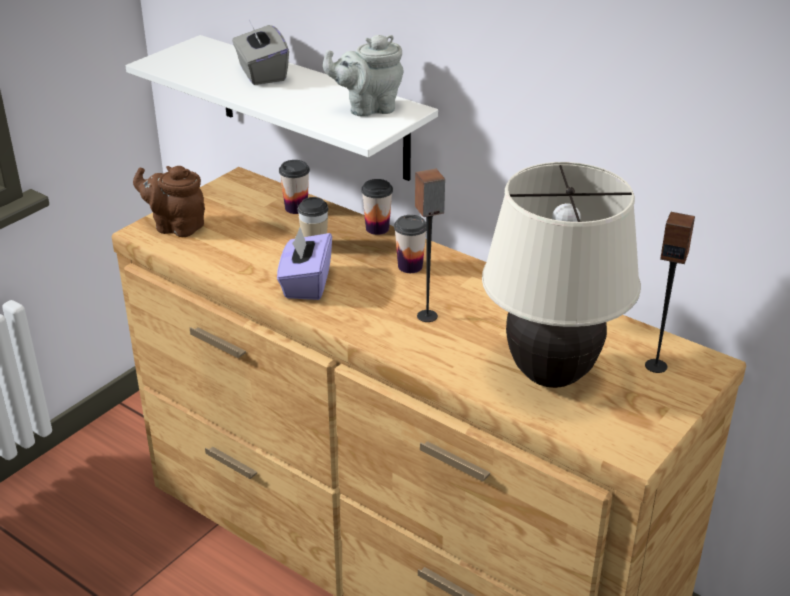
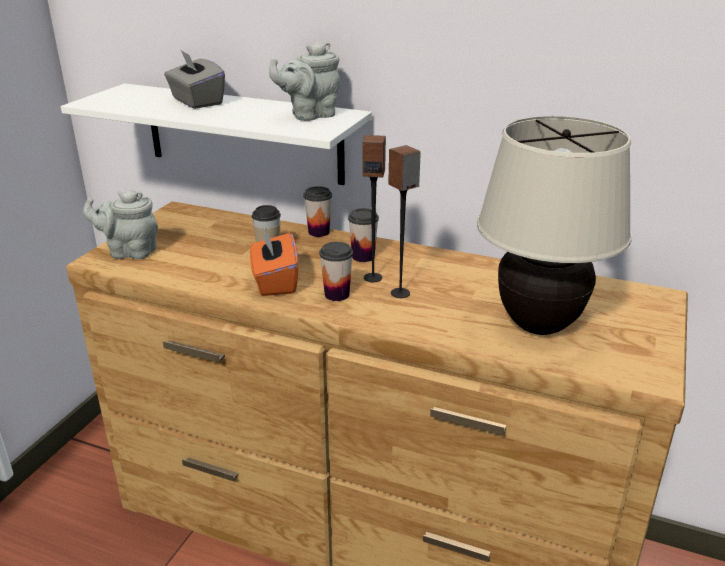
camera: 15 degrees left, 5 degrees down
brown teapot [133,166,205,237] -> grey teapot [83,190,158,260]
purple tissue box [277,227,332,300] -> orange tissue box [250,228,298,296]
cup [279,160,310,214] -> cup moved to [319,242,353,301]
speaker [645,212,695,373] -> speaker moved to [362,135,386,282]

